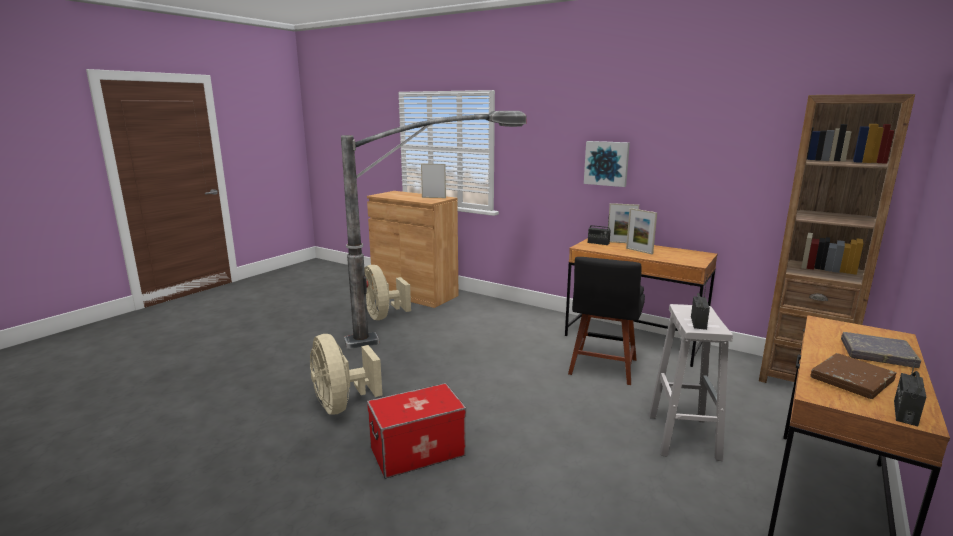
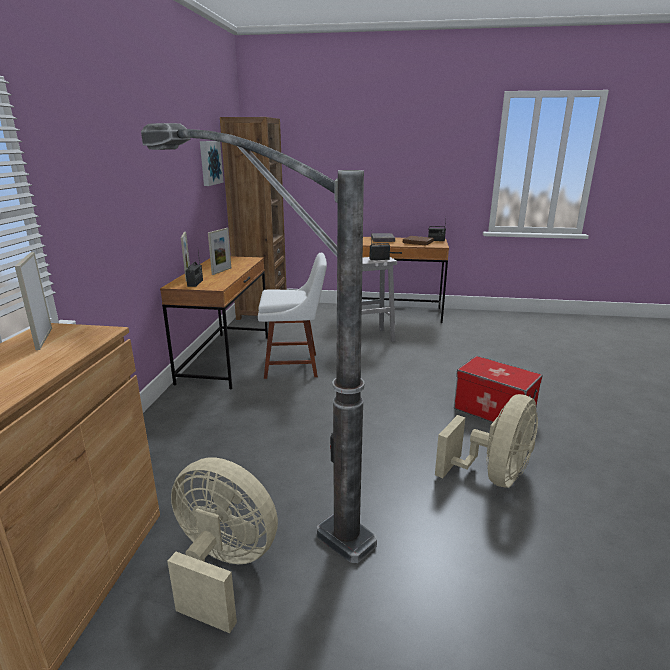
camera: 115 degrees left, 5 degrees up
beige fan [364,265,411,320] -> beige fan turned 105 degrees counterclockwise [167,458,278,633]
black chair [568,257,645,385] -> white chair [258,253,327,379]
picture [584,141,630,187] -> picture moved to [200,141,224,186]

